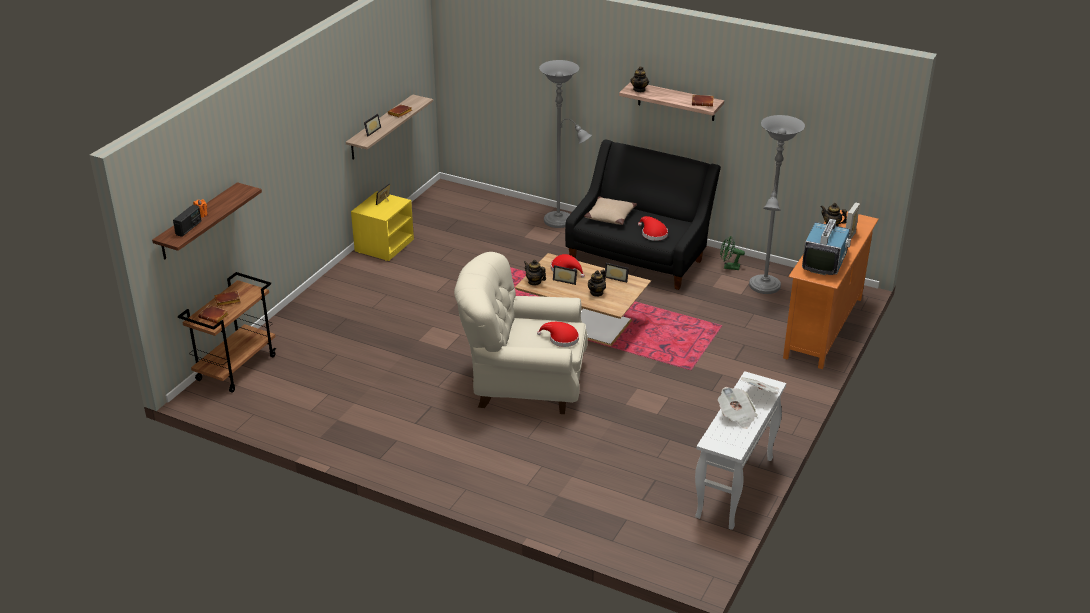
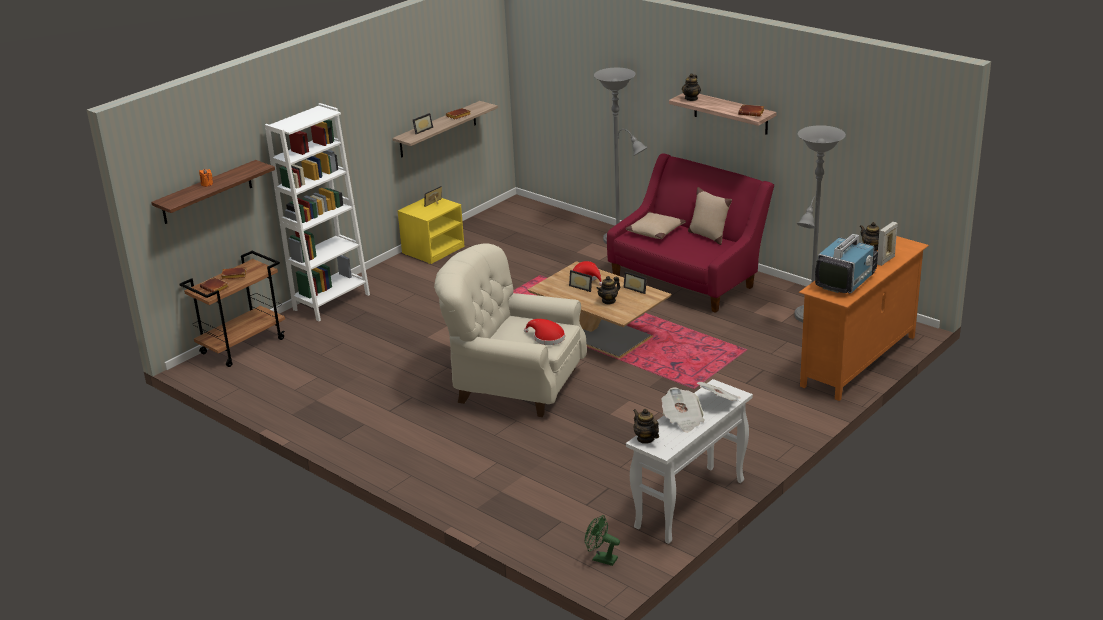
camera: 15 degrees right, 5 degrees down
radio [173,205,202,237] -> none
teapot [524,260,546,286] -> teapot moved to [633,409,659,444]
black sofa [565,140,721,290] -> red sofa [607,153,774,313]
red hat [638,216,668,241] -> none
green fan [720,236,745,270] -> green fan moved to [585,515,620,566]
none -> white bookcase [265,103,370,321]
none -> beige pillow [688,187,732,245]

